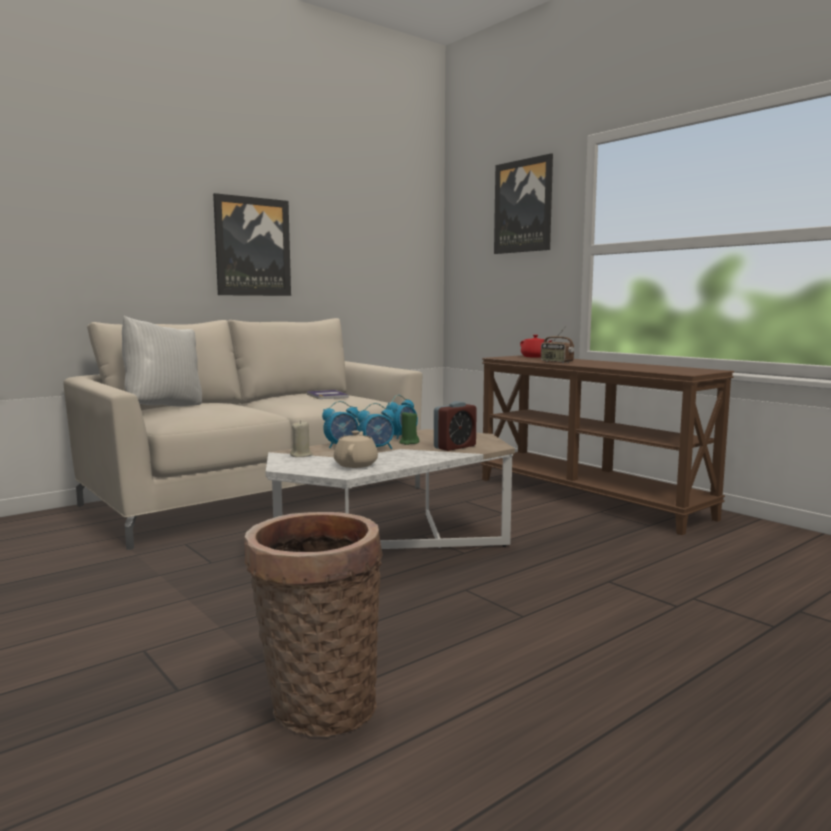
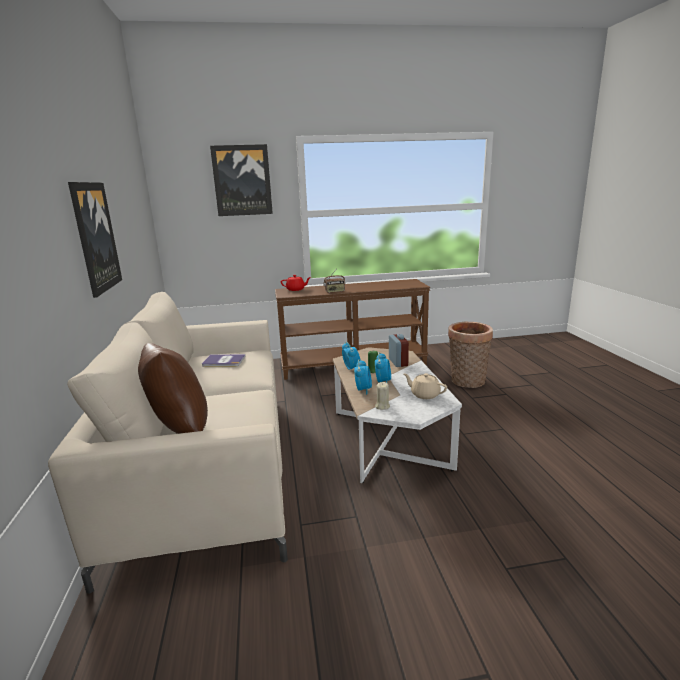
camera: 60 degrees left, 10 degrees up
white pillow [122,316,202,407] -> brown pillow [138,343,208,434]
basket [244,512,383,737] -> basket moved to [448,322,493,388]

